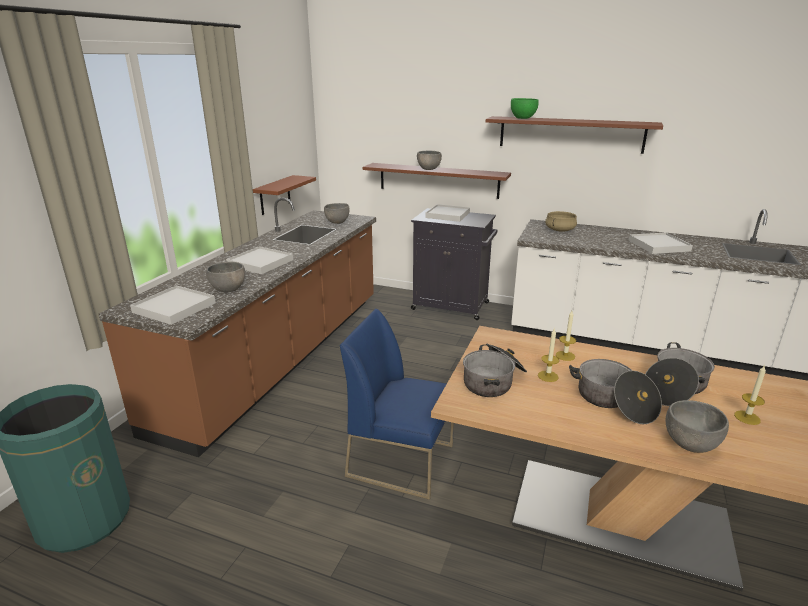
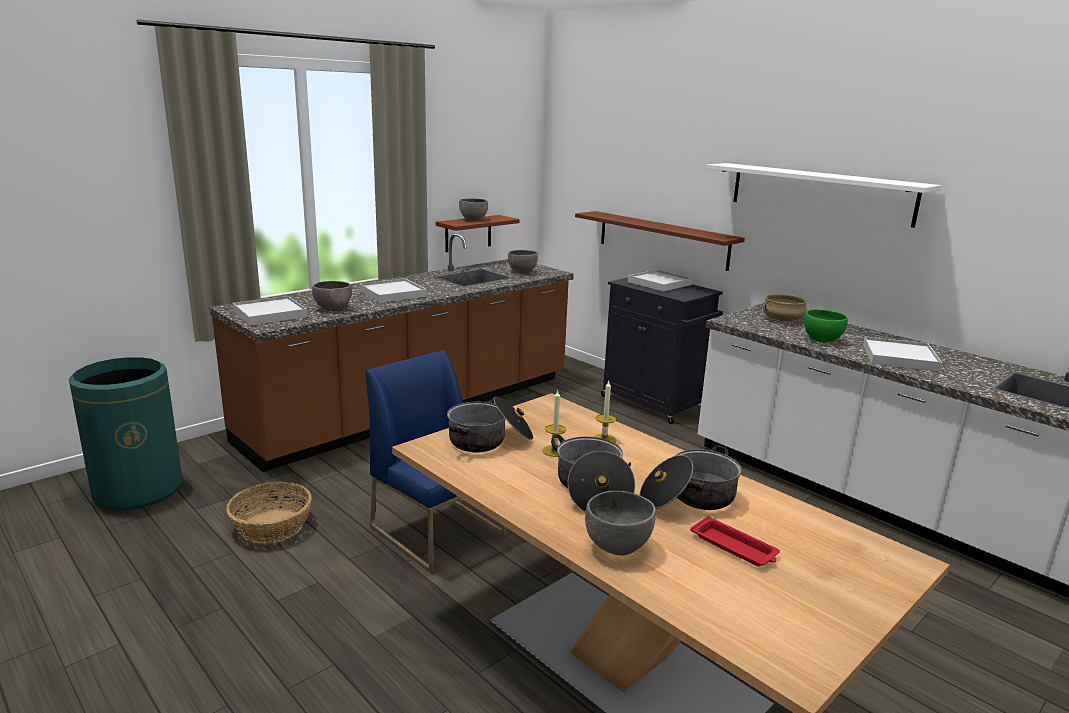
camera: 25 degrees right, 5 degrees down
grey bowl [417,151,442,170] -> grey bowl moved to [459,198,488,221]
brown shelf [486,116,663,154] -> white shelf [706,163,941,228]
green bowl [511,98,539,119] -> green bowl moved to [804,309,848,342]
candle [734,365,766,425] -> red tray [690,516,780,566]
none -> basket [226,482,312,543]

